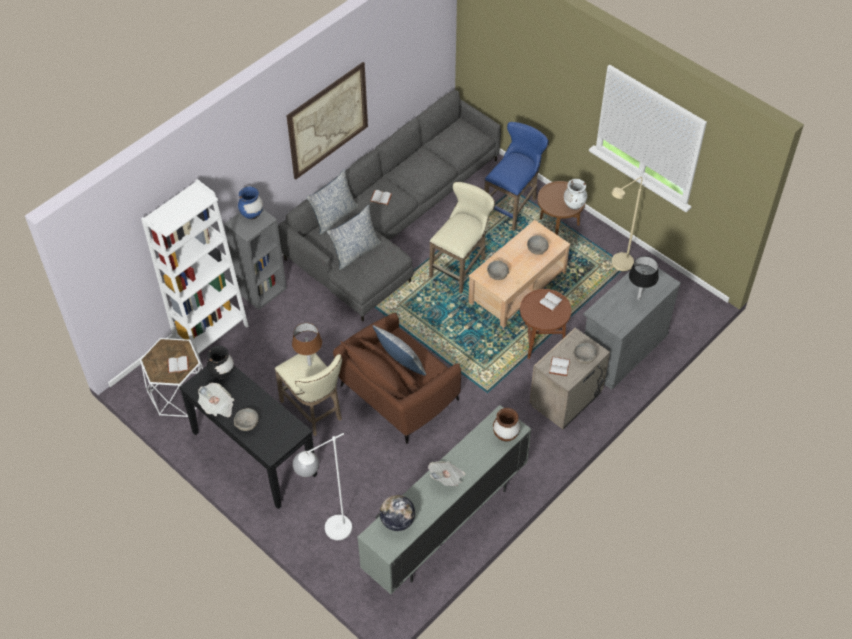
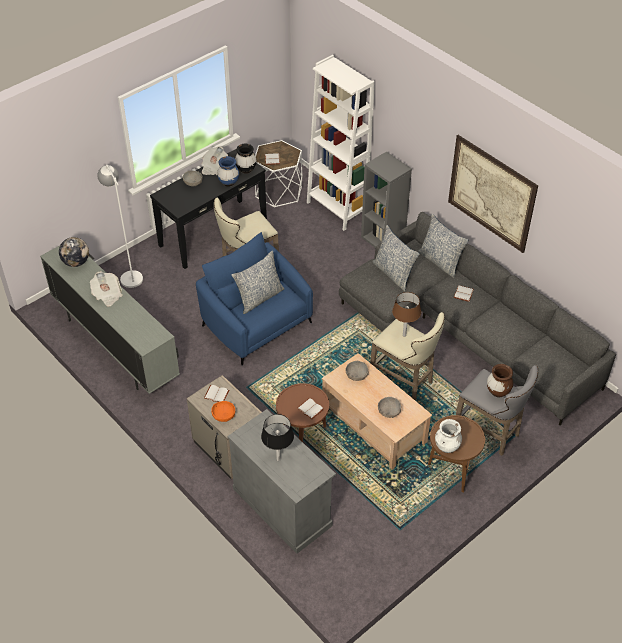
camera: 95 degrees right, 5 degrees down
blue vase [238,187,263,220] -> blue vase moved to [217,156,239,187]
brown table lamp [292,323,322,366] -> brown table lamp moved to [392,292,421,337]
brown armchair [333,313,461,444] -> blue armchair [196,232,313,365]
blue stool [484,122,549,231] -> grey stool [456,365,538,456]
brown vase [493,408,520,442] -> brown vase moved to [487,364,513,397]
grey bowl [574,343,597,364] -> orange bowl [211,401,235,422]
beige floor lamp [612,177,643,272] -> none

